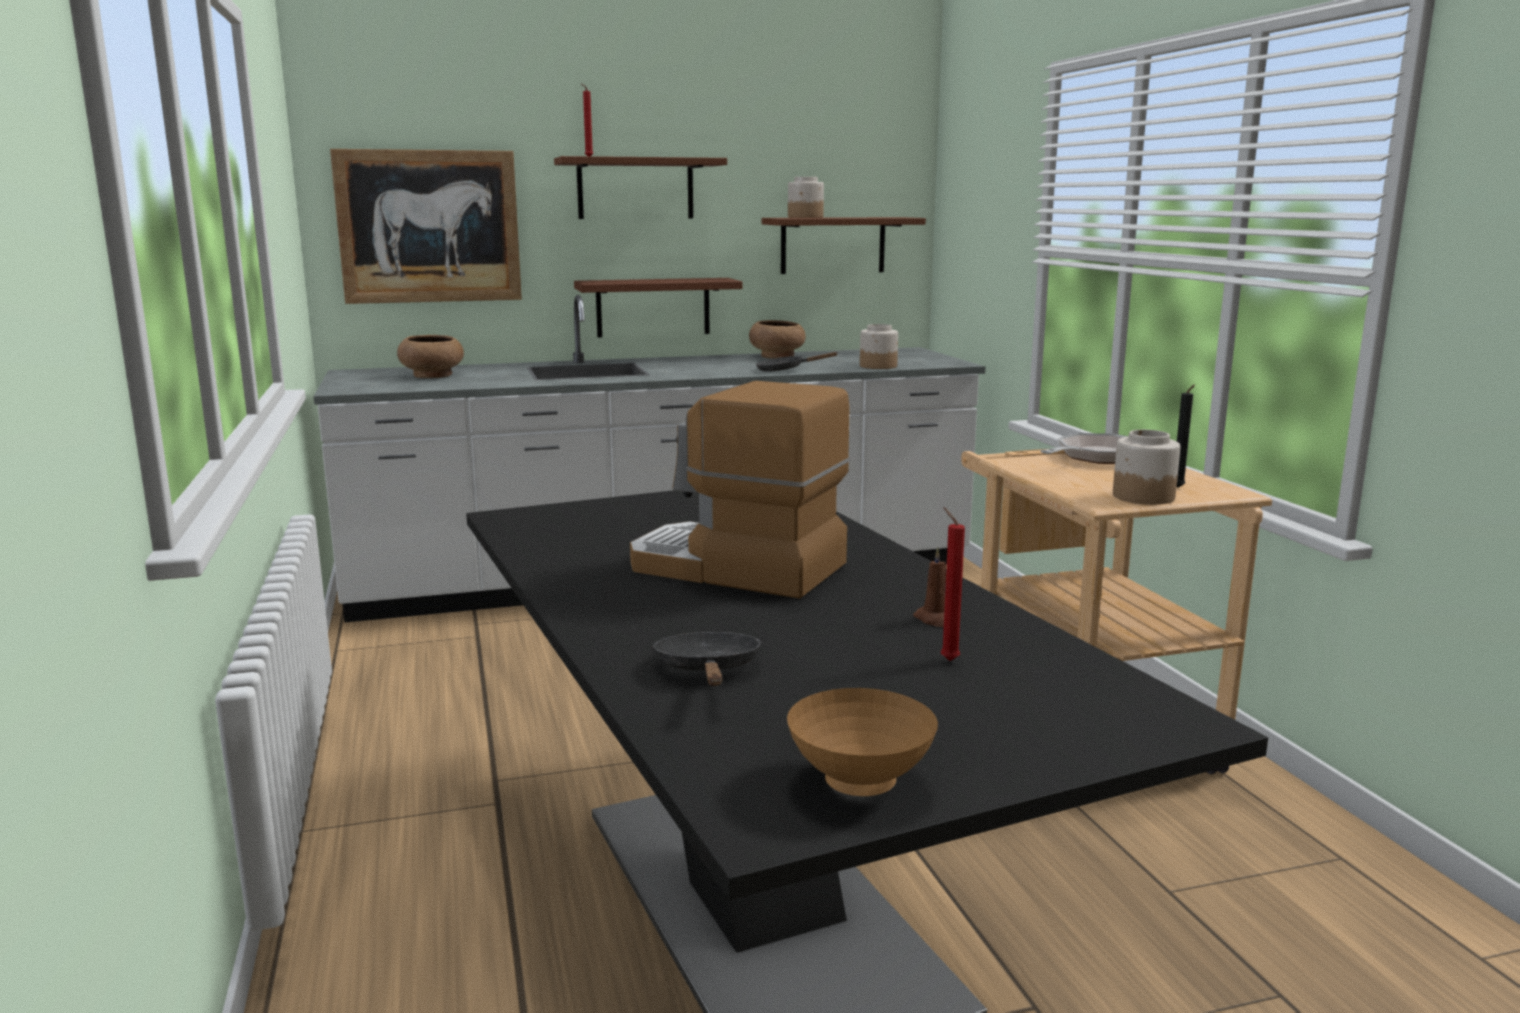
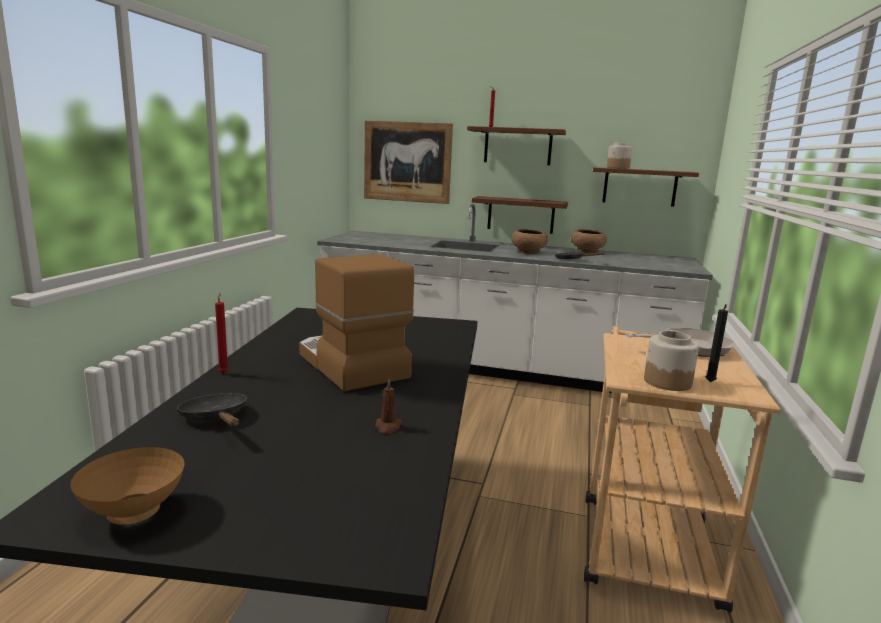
camera: 30 degrees right, 0 degrees up
brown bowl [397,335,464,378] -> brown bowl moved to [511,229,548,254]
black frying pan [652,632,762,686] -> black frying pan turned 60 degrees counterclockwise [176,393,247,427]
jar [860,324,898,369] -> none
red candle [941,507,965,661] -> red candle moved to [215,293,229,373]

